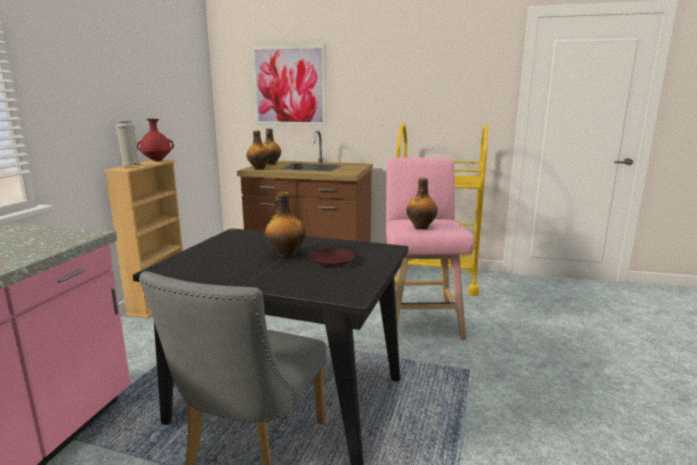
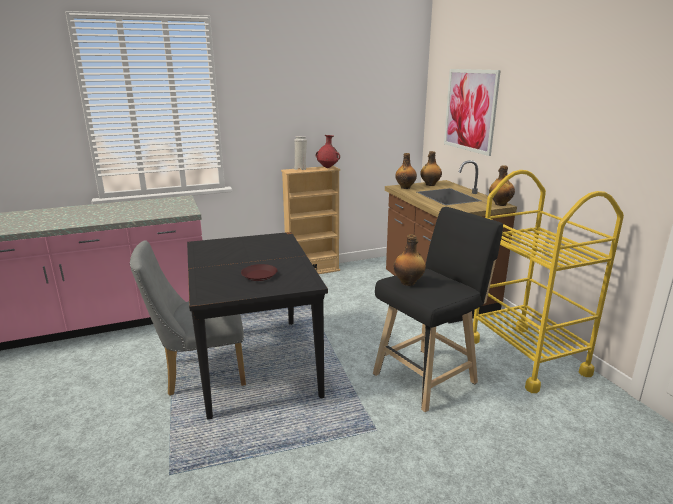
camera: 55 degrees right, 5 degrees up
bottle [265,192,306,257] -> bottle moved to [489,165,515,206]
pink stool [386,157,475,340] -> black stool [373,207,503,412]

